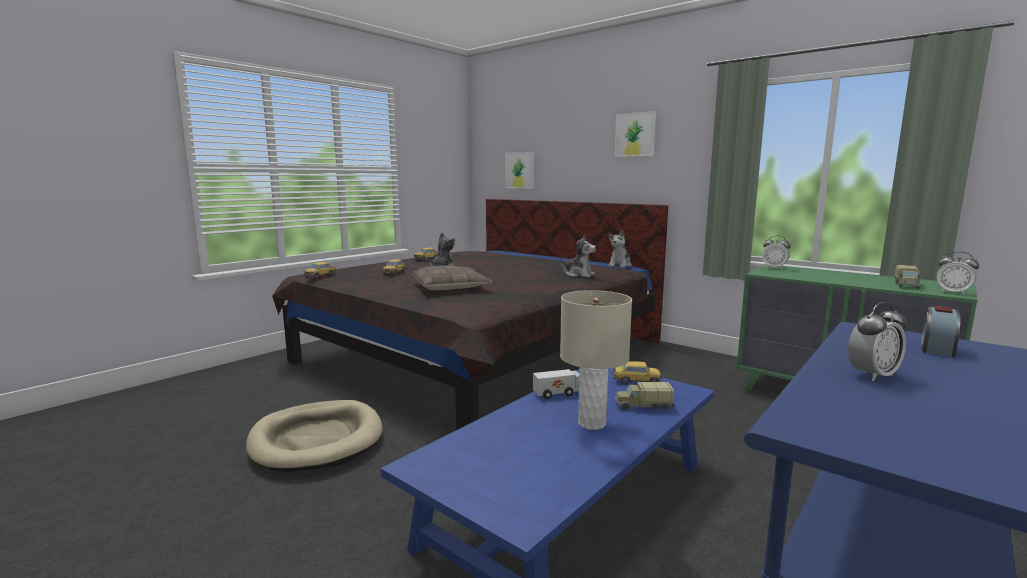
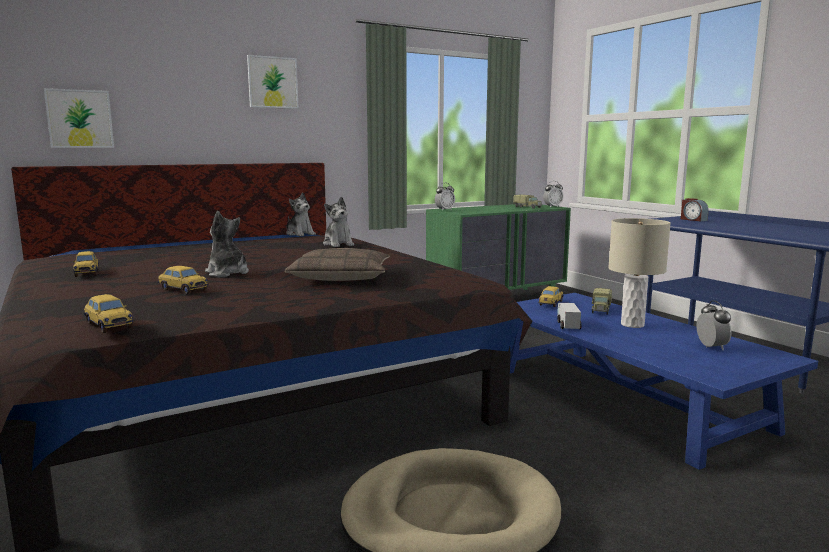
camera: 70 degrees left, 0 degrees up
plush toy [559,234,596,277] -> plush toy turned 105 degrees clockwise [323,197,354,247]
alarm clock [848,302,907,381] -> alarm clock moved to [696,300,731,350]

